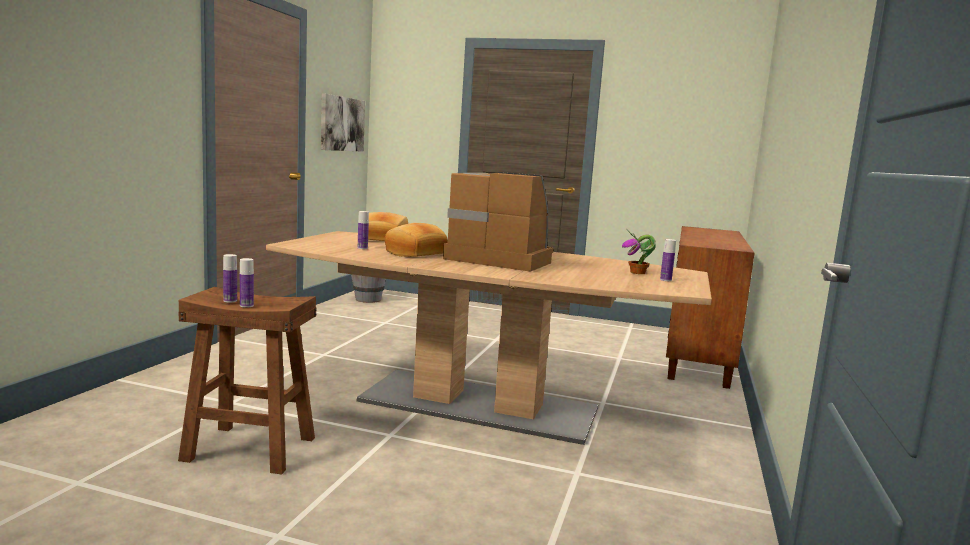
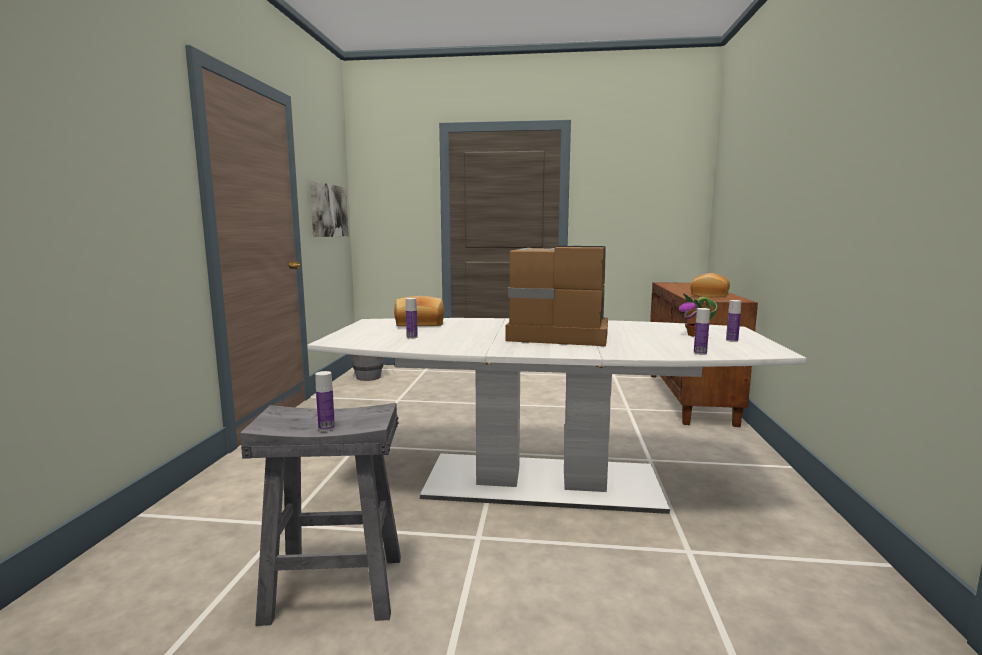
camera: 10 degrees left, 0 degrees up
brown stool [178,287,316,474] -> grey stool [240,403,401,626]
bottle [223,254,237,303] -> bottle moved to [694,308,710,355]
brown dining table [266,231,712,445] -> white dining table [307,318,806,514]
bread [385,223,448,257] -> bread moved to [690,273,730,298]

